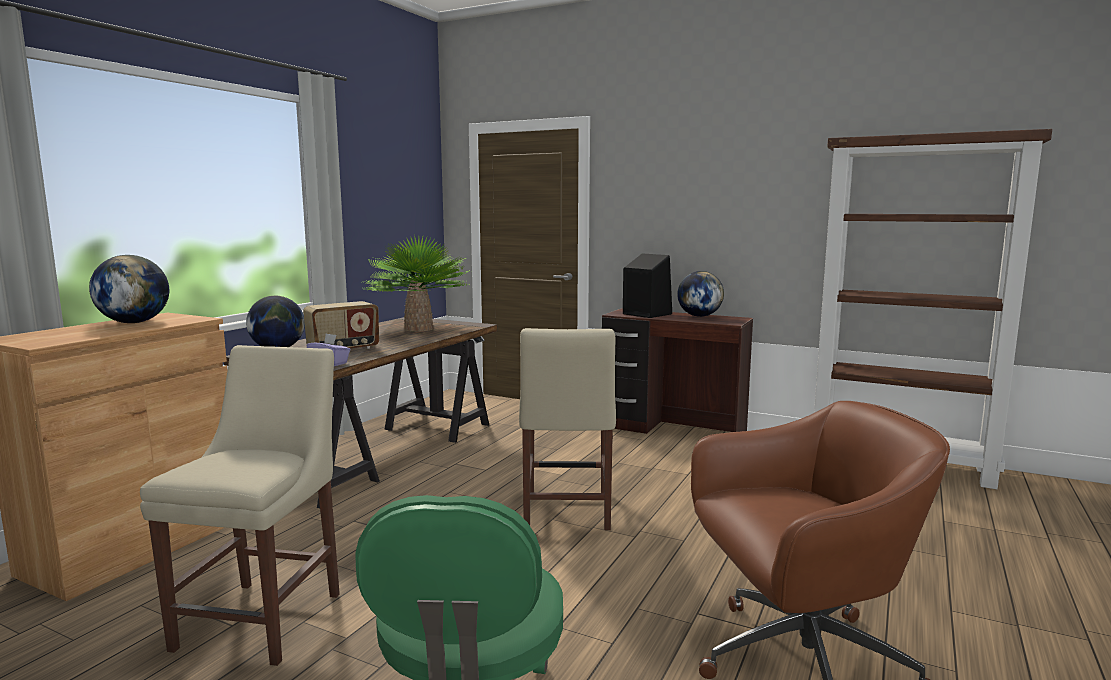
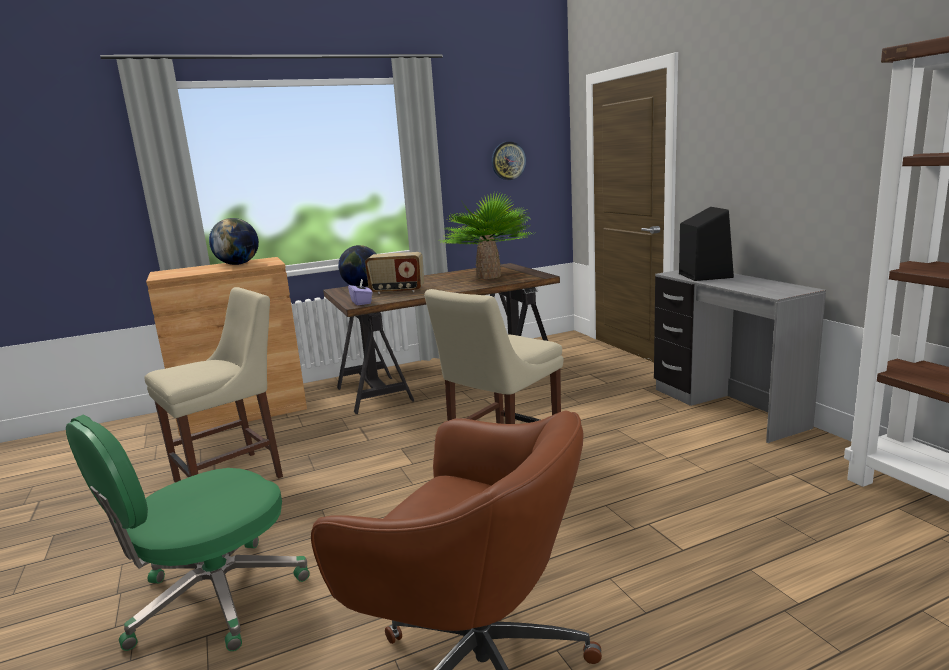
camera: 40 degrees right, 5 degrees up
brown desk [602,309,753,434] -> grey desk [654,270,826,443]
globe [677,271,724,317] -> none
none -> wall clock [492,141,526,180]

